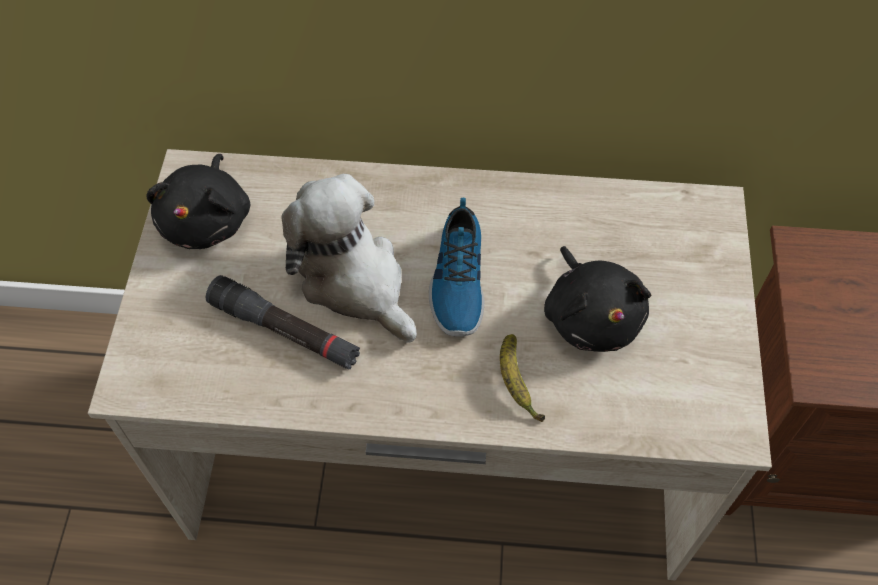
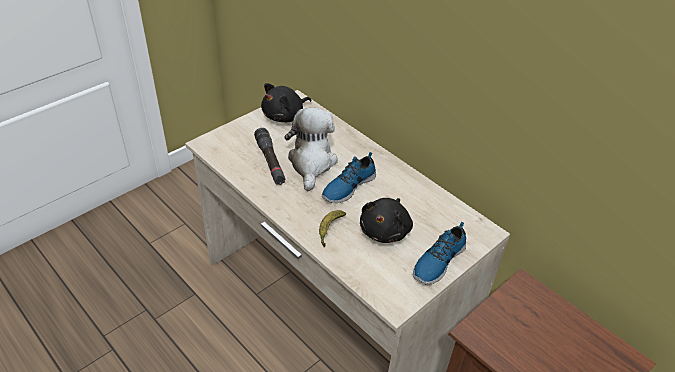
camera: 40 degrees right, 15 degrees down
none -> shoe [413,222,466,285]

